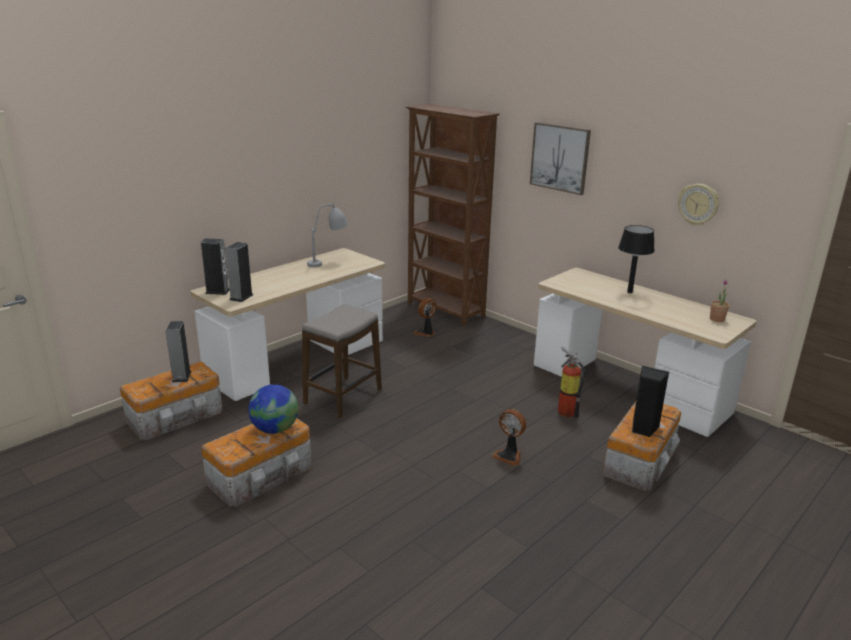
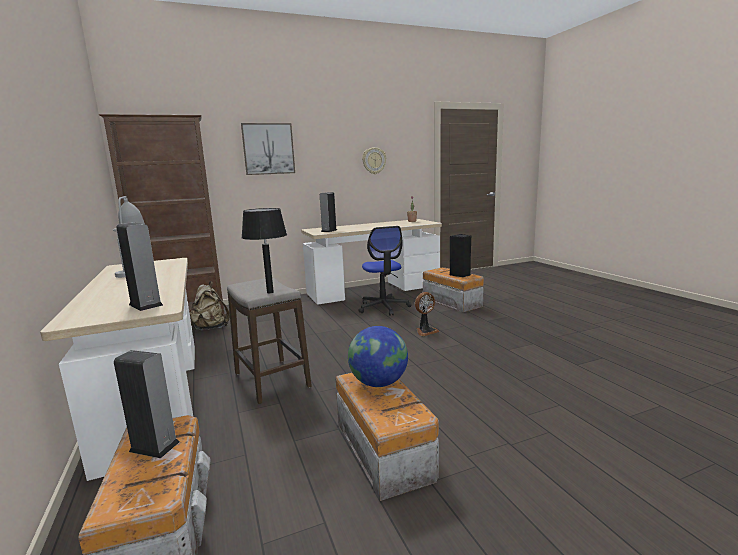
camera: 65 degrees left, 10 degrees down
speaker [201,238,230,295] -> speaker moved to [320,192,337,232]
fan [413,297,437,337] -> beige backpack [190,281,230,331]
fire extinguisher [558,346,585,418] -> office chair [358,226,412,316]
black table lamp [618,225,655,293] -> black table lamp moved to [241,208,287,293]

